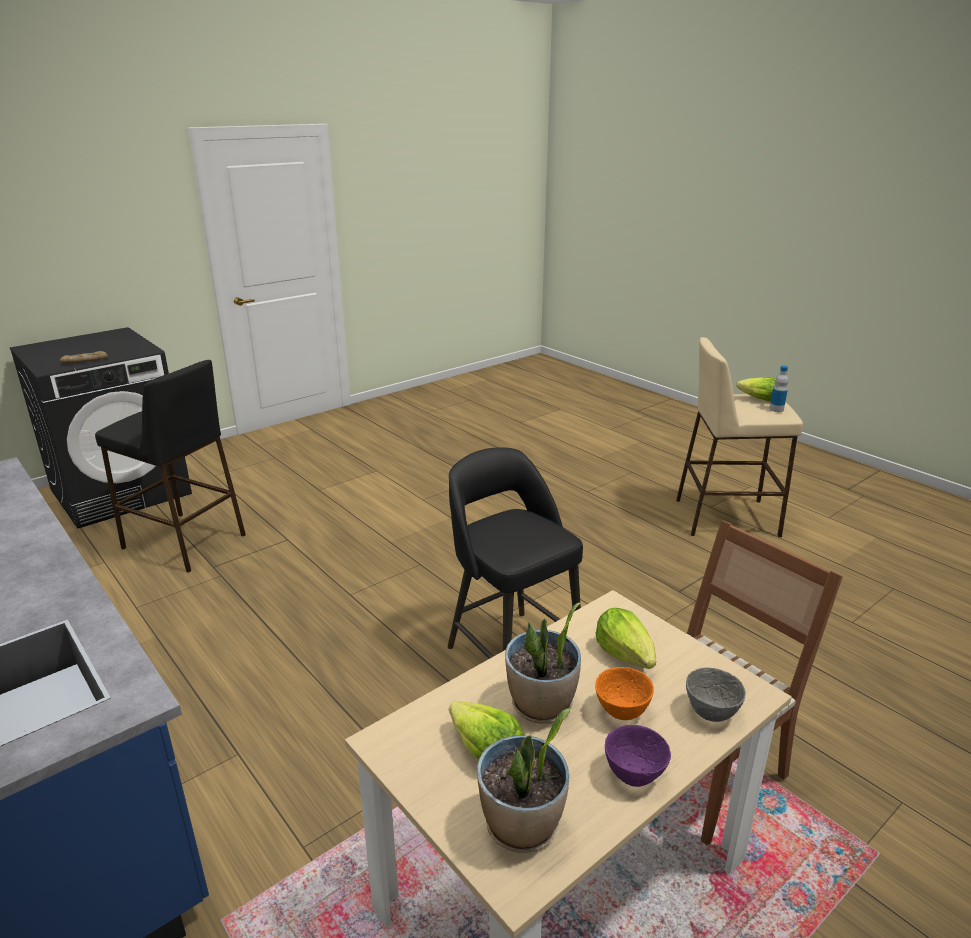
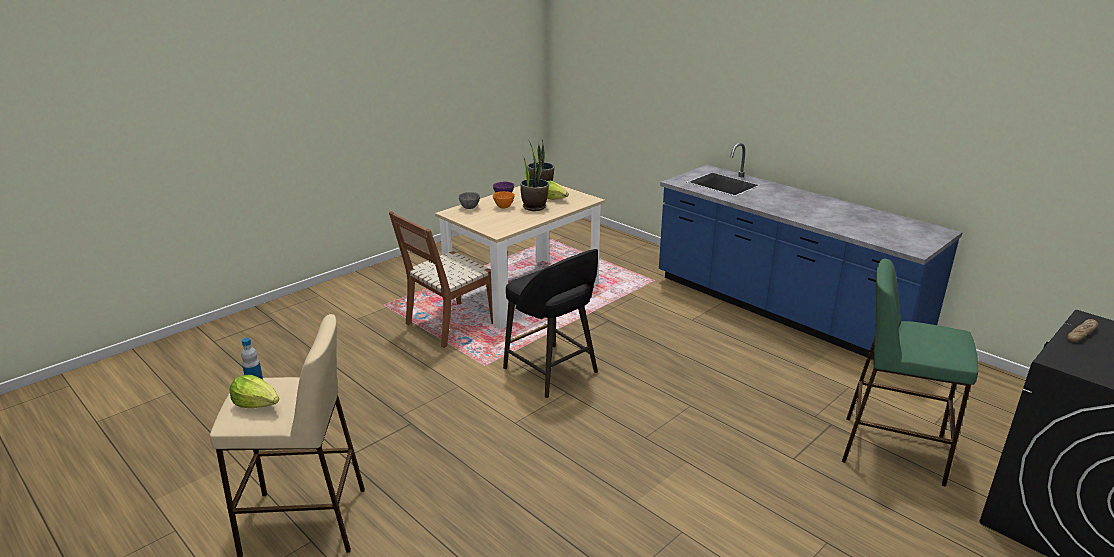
camera: 175 degrees right, 0 degrees up
black stool [95,360,246,573] -> green stool [842,258,978,487]
lettuce [596,608,656,669] -> none

